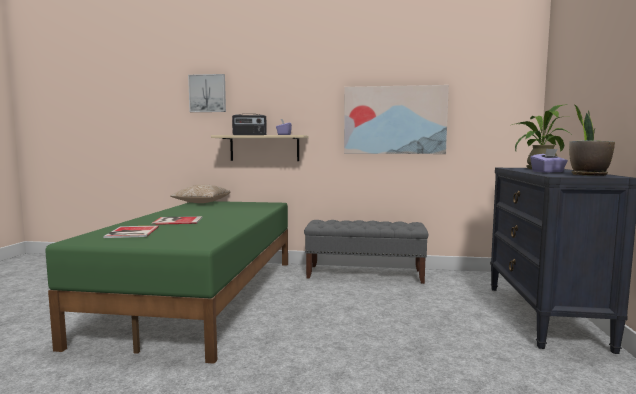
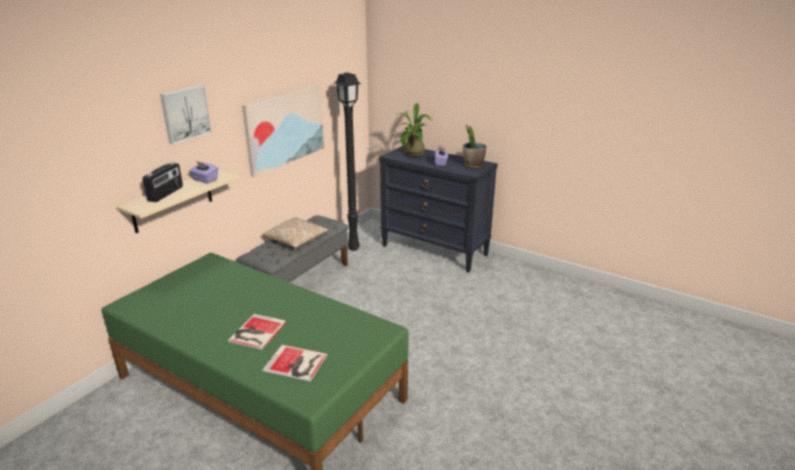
camera: 65 degrees left, 20 degrees up
pillow [170,184,230,203] -> pillow moved to [264,217,329,248]
picture [188,74,226,112] -> picture moved to [160,85,212,144]
none -> black floor lamp [334,72,362,251]

